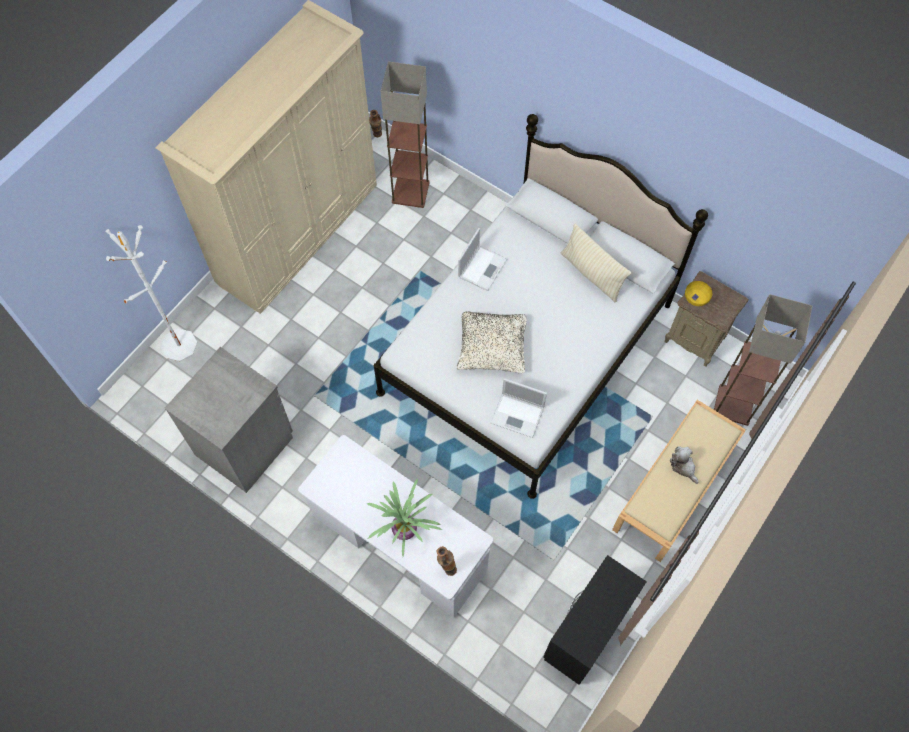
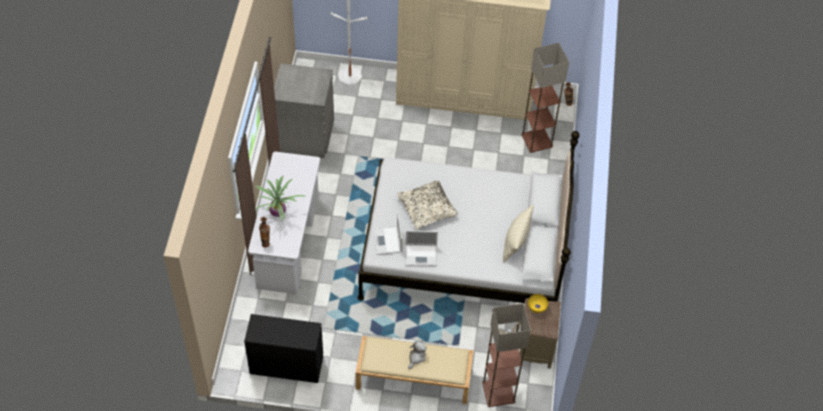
camera: 60 degrees right, 10 degrees down
laptop [458,228,507,291] -> laptop moved to [405,230,438,266]

